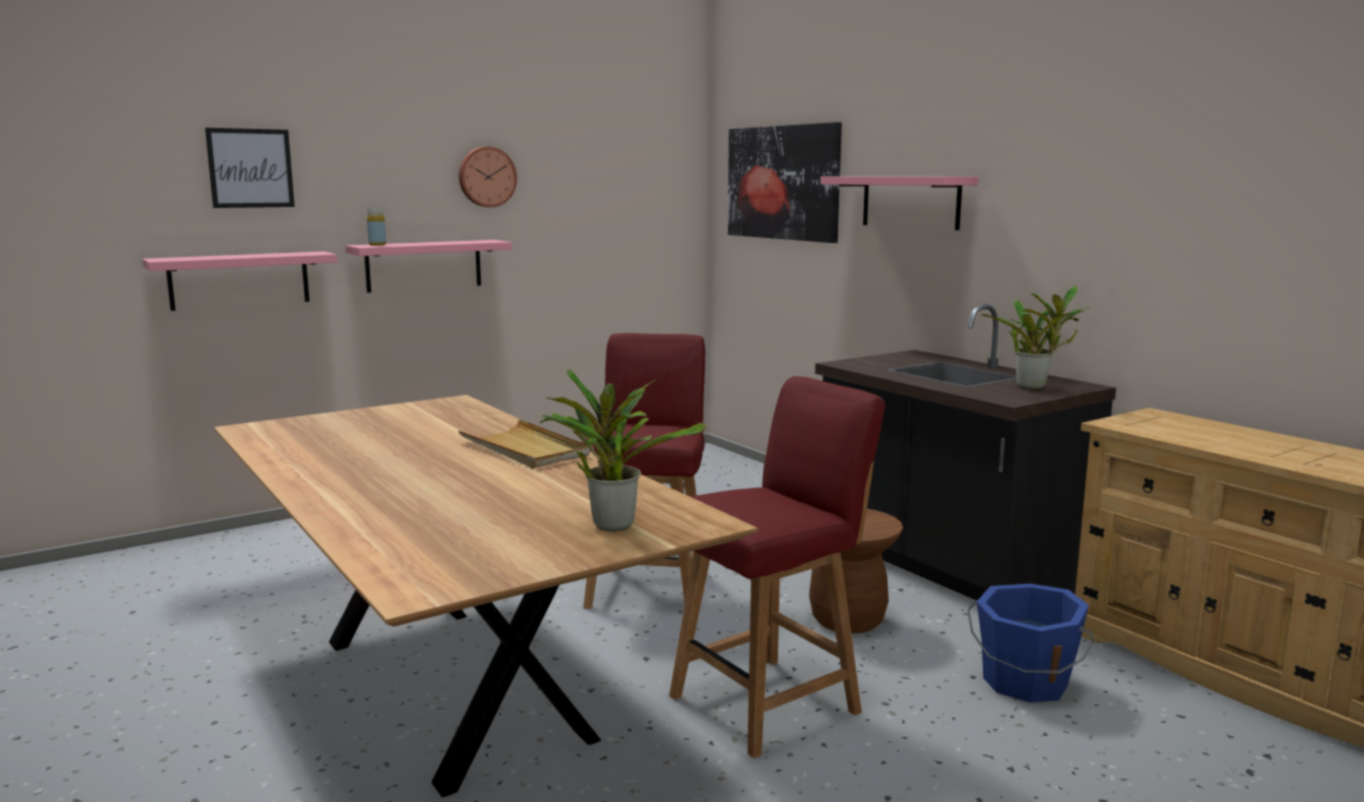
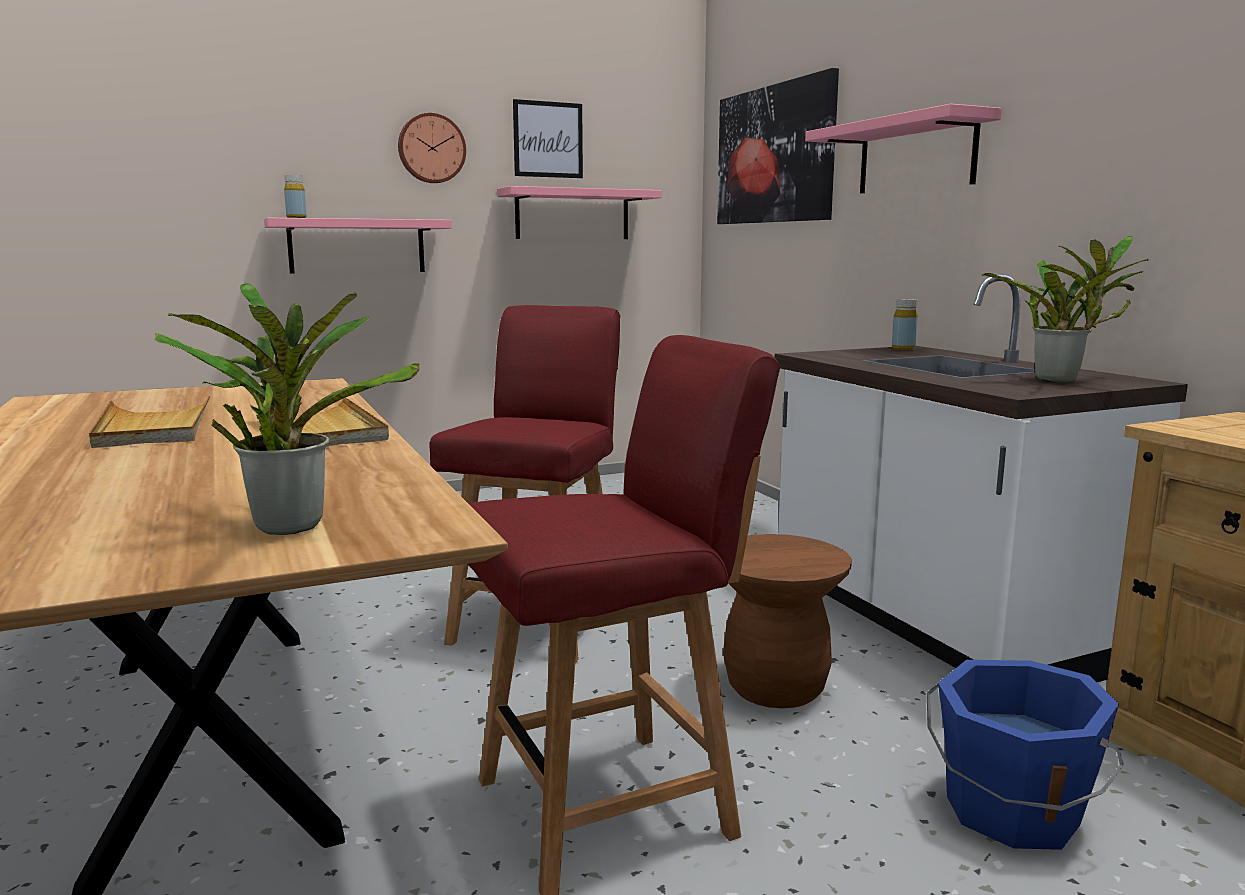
camera: 10 degrees right, 0 degrees up
pink shelf [142,251,337,311] -> pink shelf moved to [497,186,662,239]
picture [205,128,295,208] -> picture moved to [513,99,583,178]
black counter [815,304,1116,601] -> white counter [775,274,1188,682]
none -> beige tray [89,395,211,448]
none -> yellow bottle [892,299,918,350]

